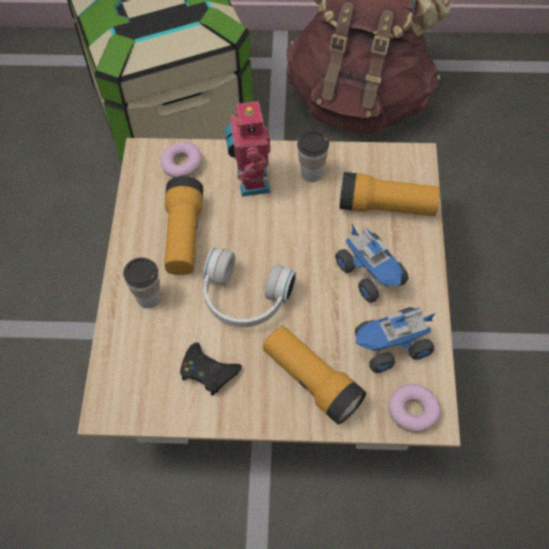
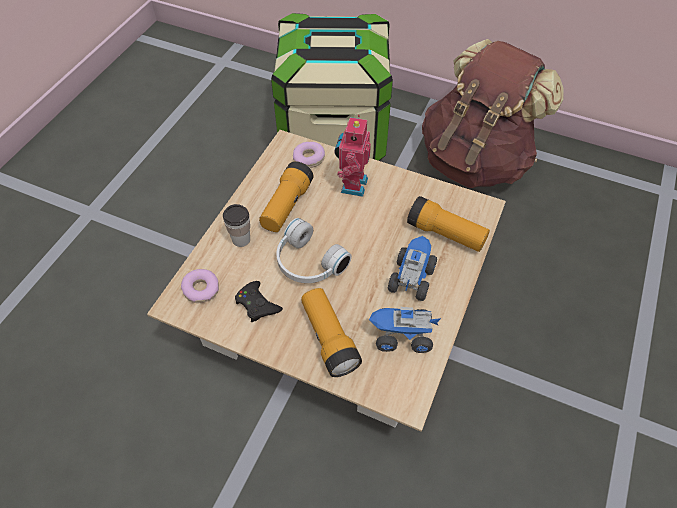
camera: 20 degrees right, 5 degrees down
cup [297,131,329,182] -> none
toy truck [335,224,409,303] -> toy truck turned 150 degrees counterclockwise [388,236,437,301]
donut [389,384,440,433] -> donut moved to [181,269,219,303]

